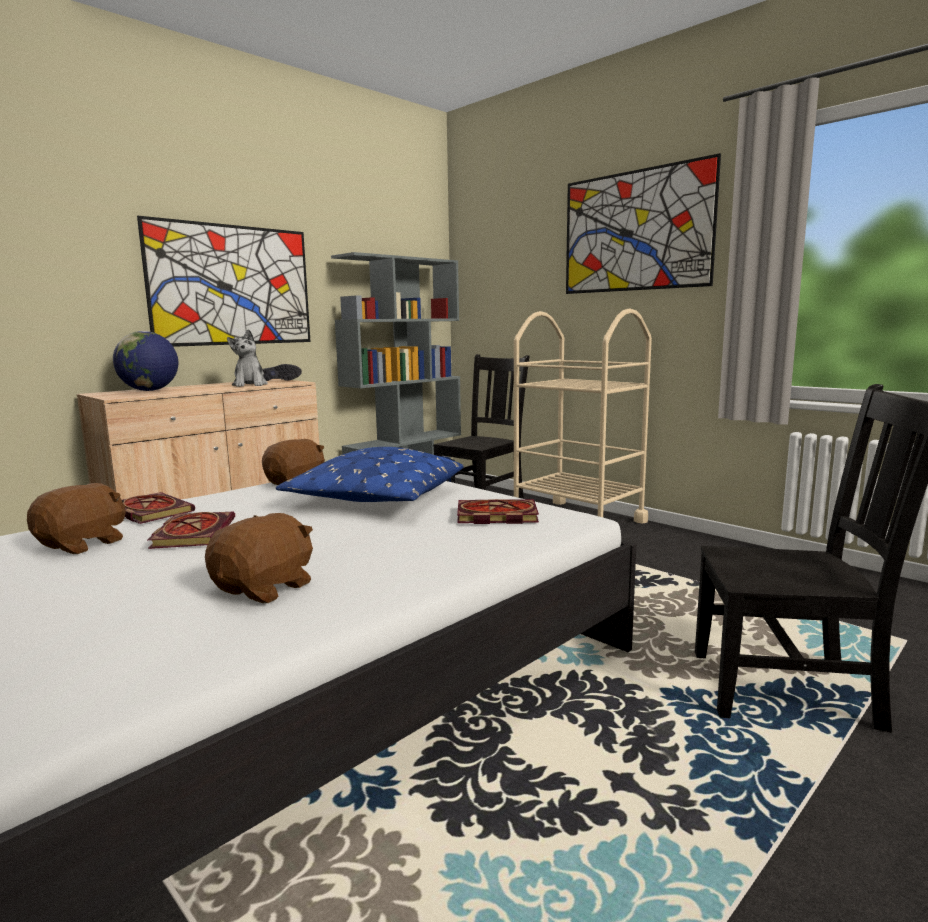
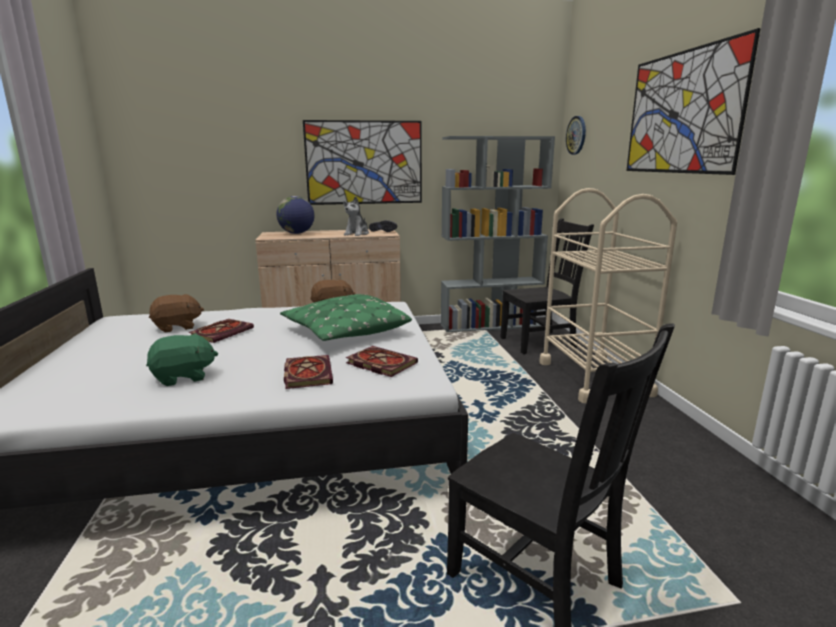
camera: 35 degrees right, 5 degrees up
book [123,492,195,524] -> book moved to [284,355,333,389]
brown plush toy [205,513,313,603] -> green plush toy [146,333,218,386]
blue pillow [276,447,464,502] -> green pillow [280,294,412,341]
none -> wall clock [566,116,586,155]

